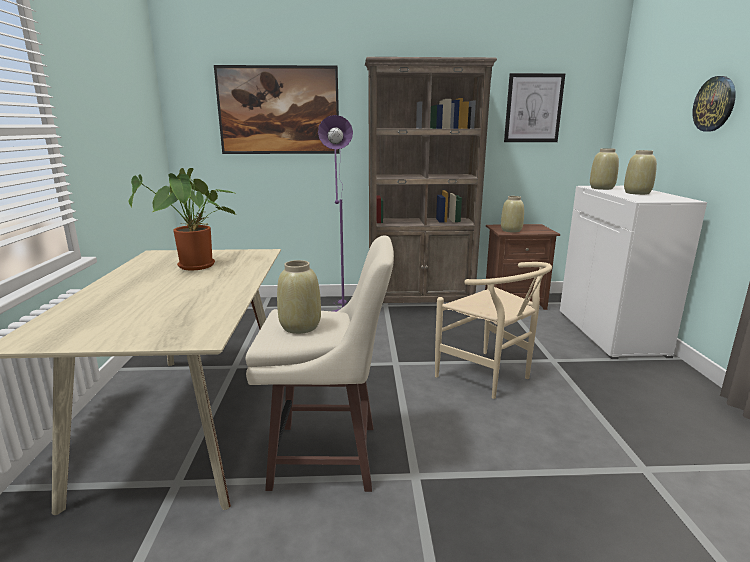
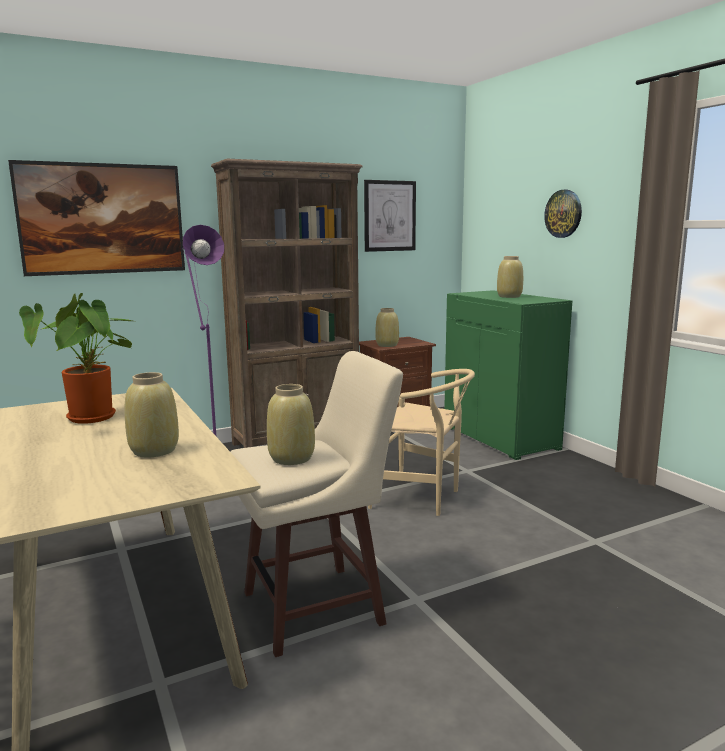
camera: 25 degrees left, 5 degrees down
white cabinet [560,186,707,359] -> green cabinet [444,290,572,460]
beige vase [590,148,619,190] -> beige vase moved to [125,372,179,457]

